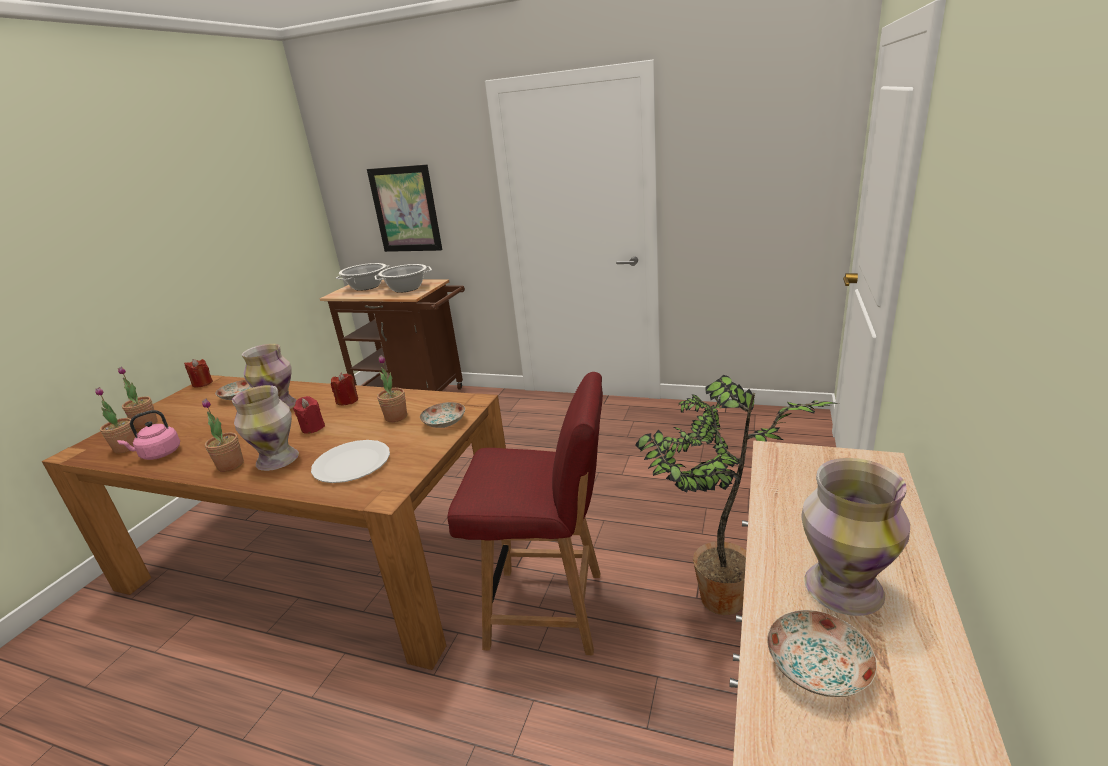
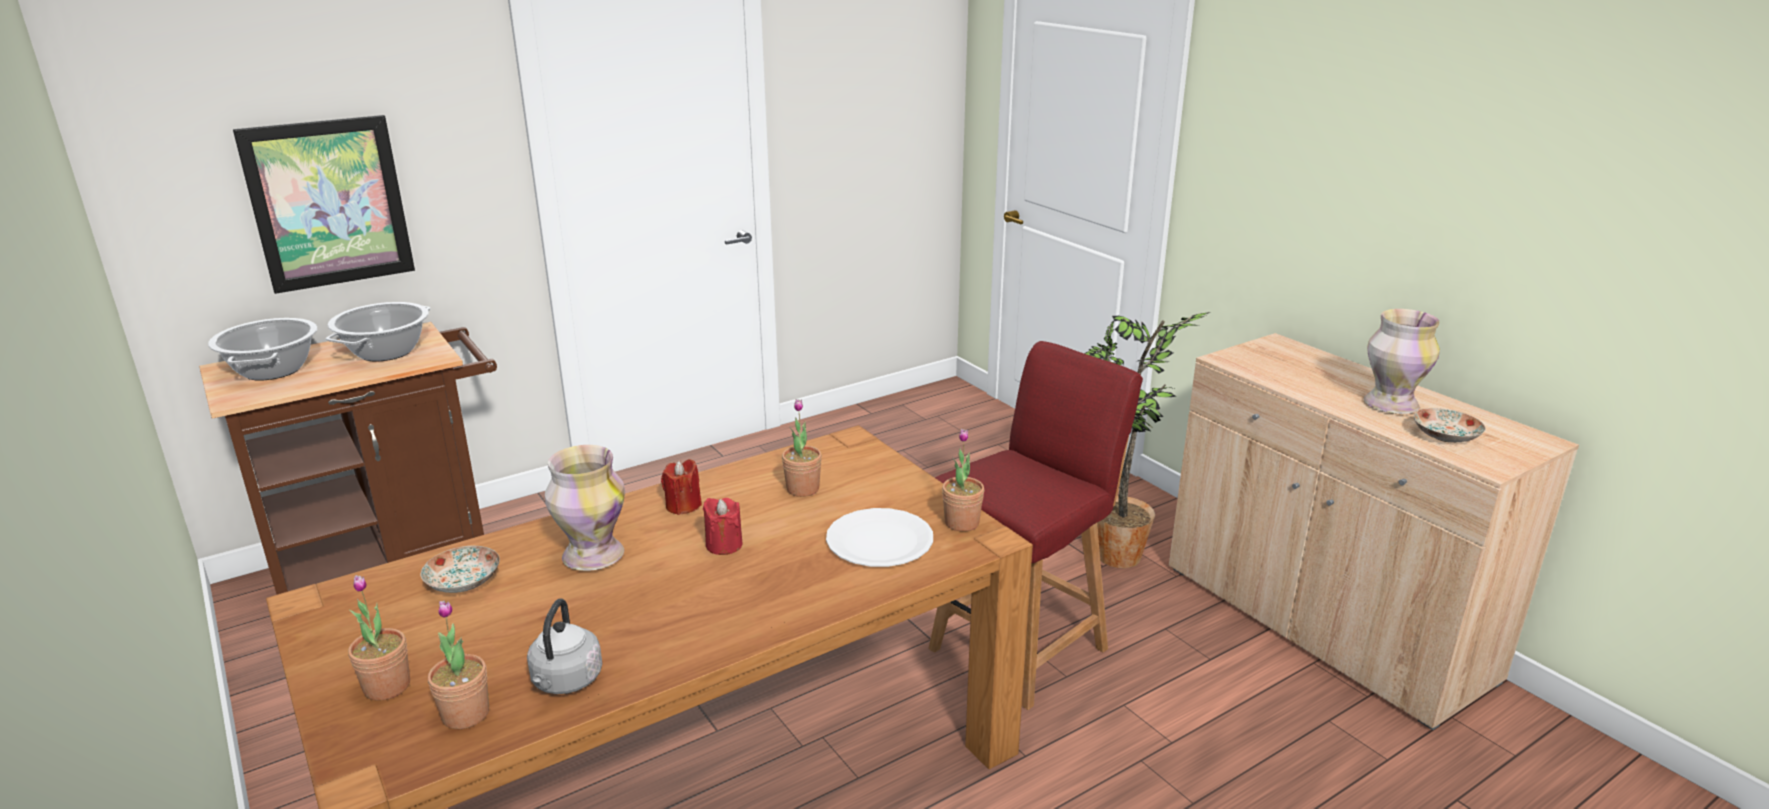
camera: 55 degrees left, 0 degrees up
pink kettle [117,410,180,460] -> grey kettle [527,599,602,694]
red candle [184,359,213,387] -> none
potted plant [202,399,244,472] -> potted plant moved to [942,429,984,532]
vase [232,385,299,471] -> none
plate [420,402,465,428] -> none

